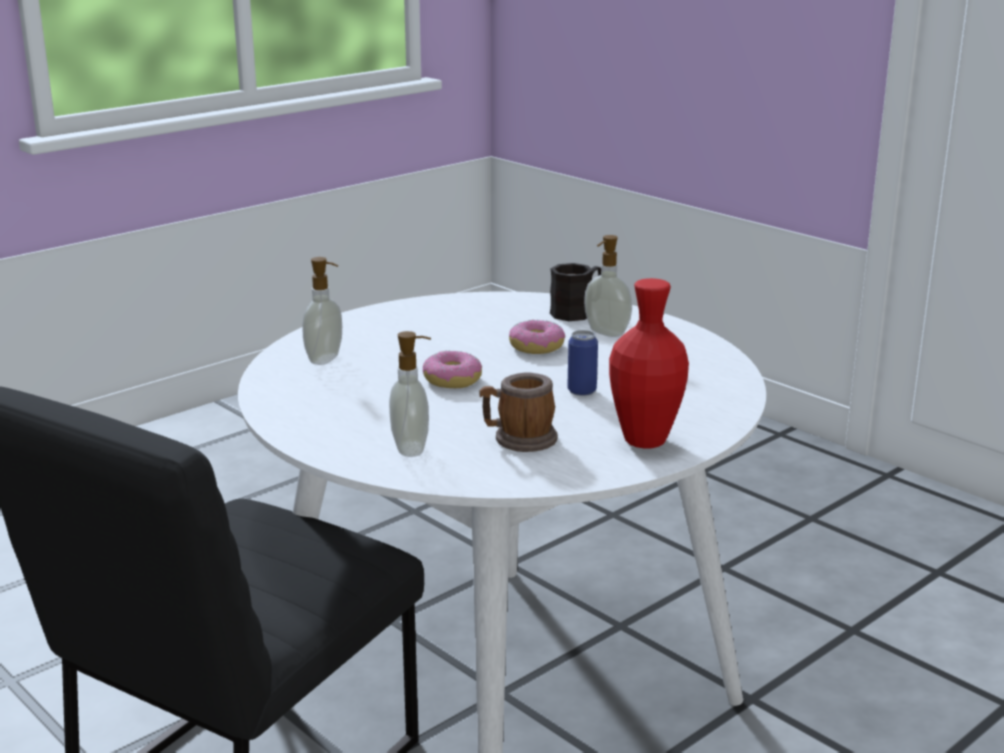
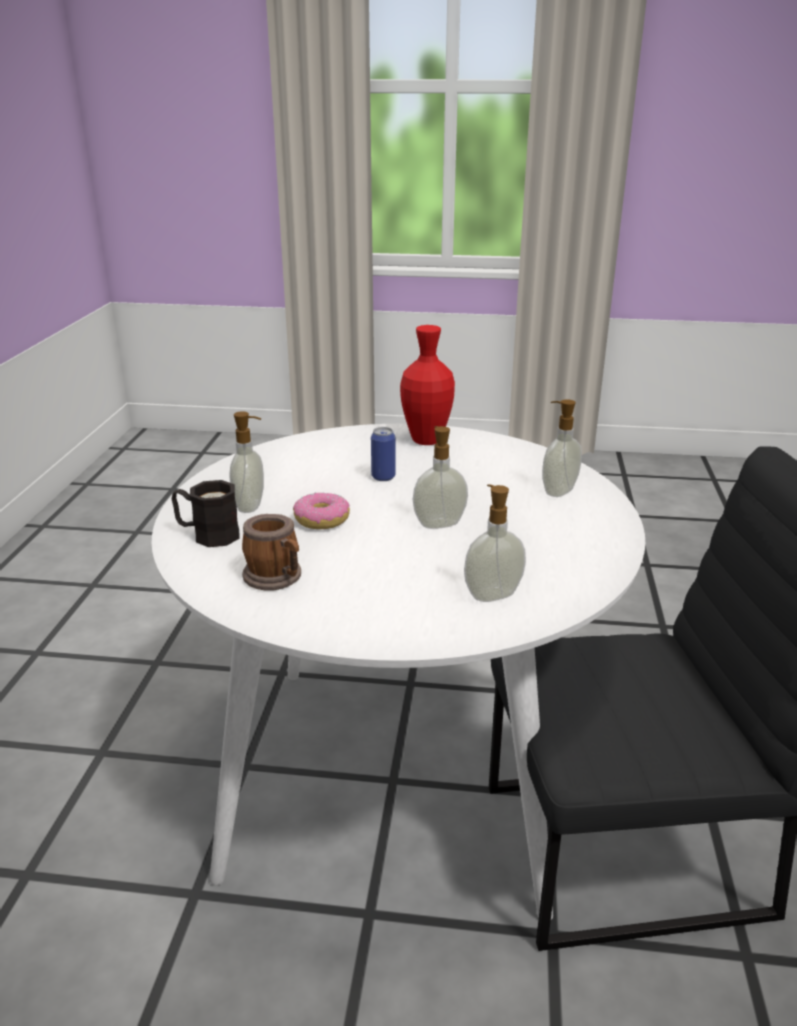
camera: 130 degrees left, 5 degrees up
donut [423,350,482,388] -> soap dispenser [413,426,468,529]
mug [480,372,557,452] -> mug moved to [242,514,301,591]

